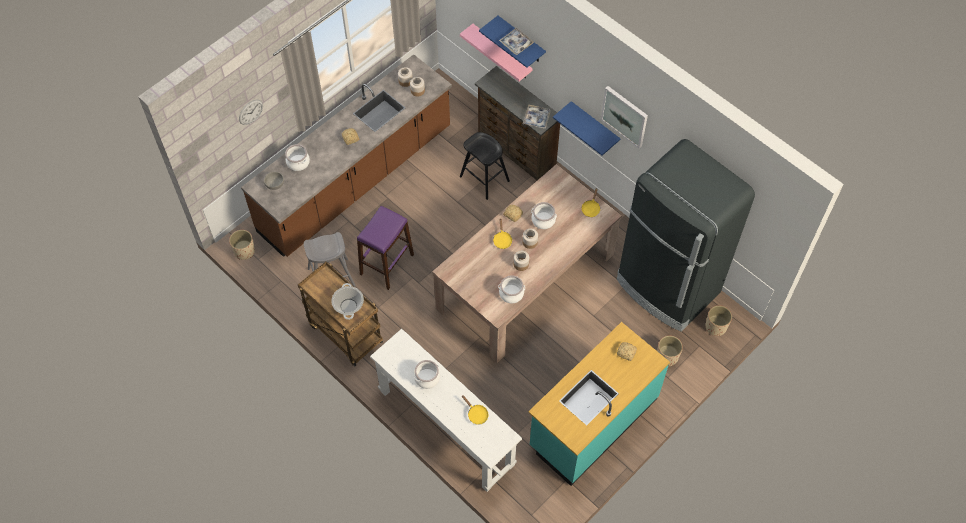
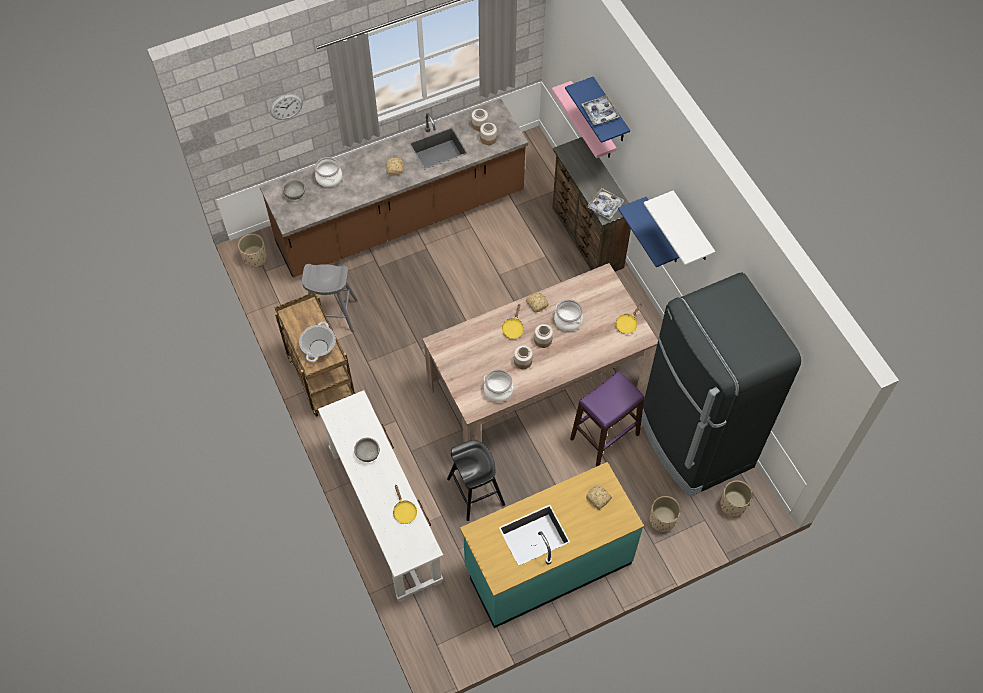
camera: 20 degrees right, 0 degrees up
purple stool [357,206,414,290] -> purple stool moved to [570,371,644,467]
cooking pot [414,360,440,389] -> grey bowl [354,438,380,462]
black stool [460,132,510,200] -> black stool moved to [447,440,505,521]
picture [601,86,648,148] -> white shelf [644,190,715,265]

